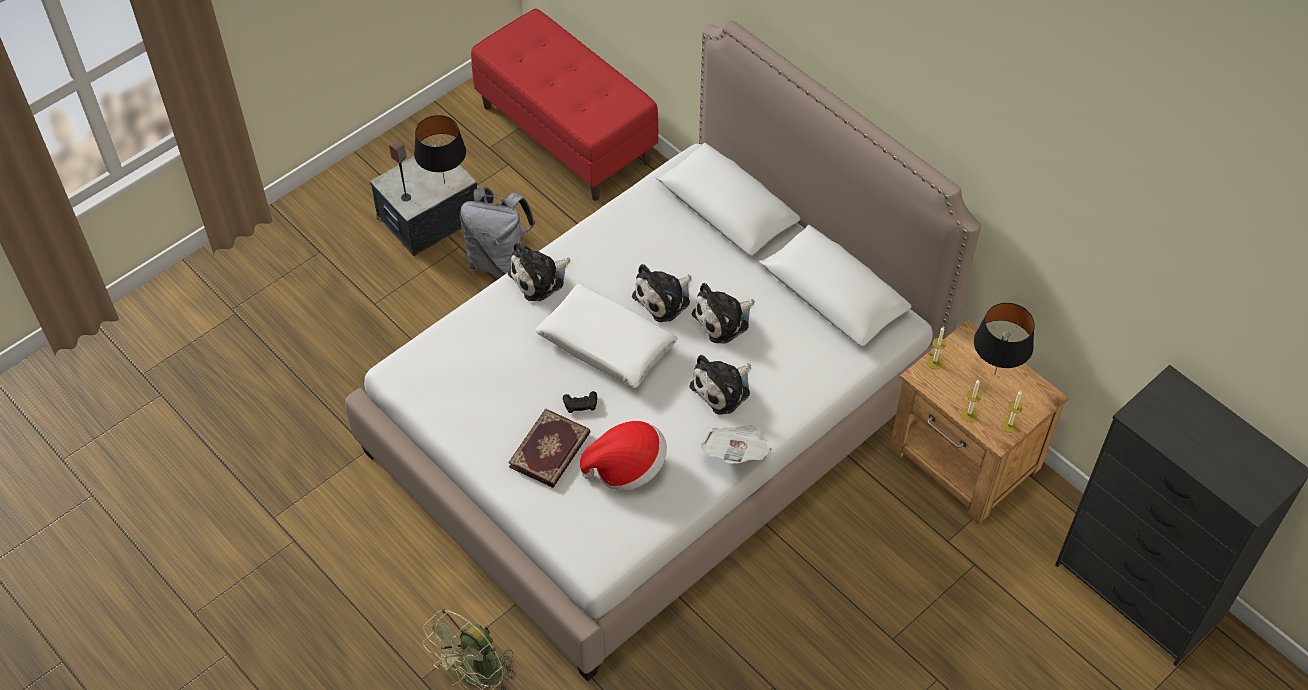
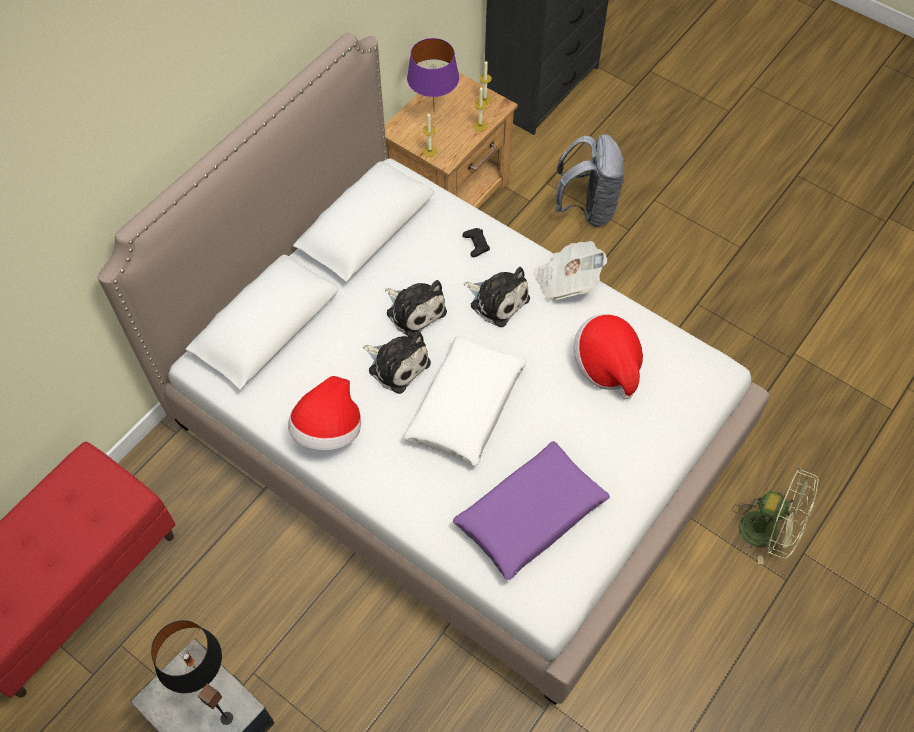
camera: 100 degrees left, 5 degrees up
grey backpack [460,187,535,276] -> grey backpack moved to [555,134,625,227]
plush toy [508,242,570,301] -> none
book [508,408,591,488] -> none
black game controller [563,391,597,413] -> black game controller moved to [463,228,490,257]
black table lamp [974,303,1035,375] -> purple table lamp [407,38,459,104]
none -> hat [288,376,361,451]
none -> purple pillow [453,441,610,580]

